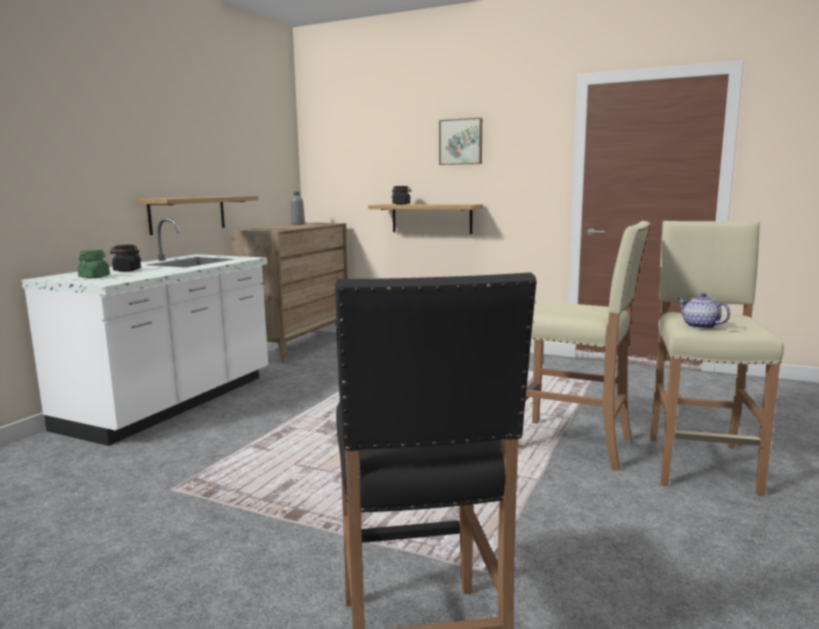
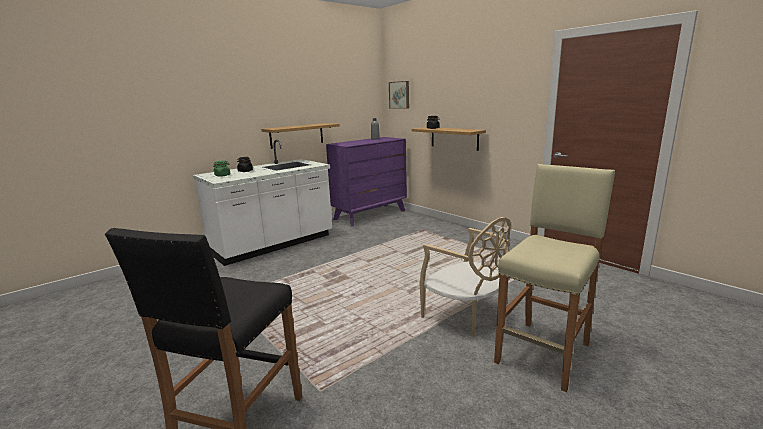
camera: 25 degrees right, 5 degrees up
brown dresser [230,223,348,363] -> purple dresser [326,137,407,227]
picture [439,118,482,165] -> picture moved to [389,81,409,109]
beige stool [525,221,651,471] -> beige chair [419,217,511,337]
teapot [678,293,730,329] -> none

